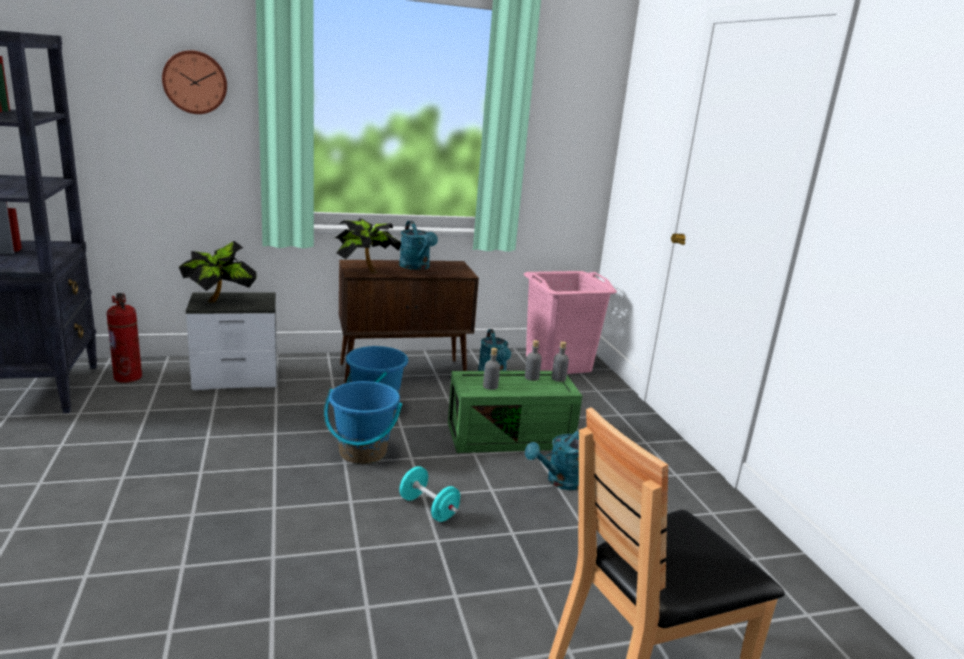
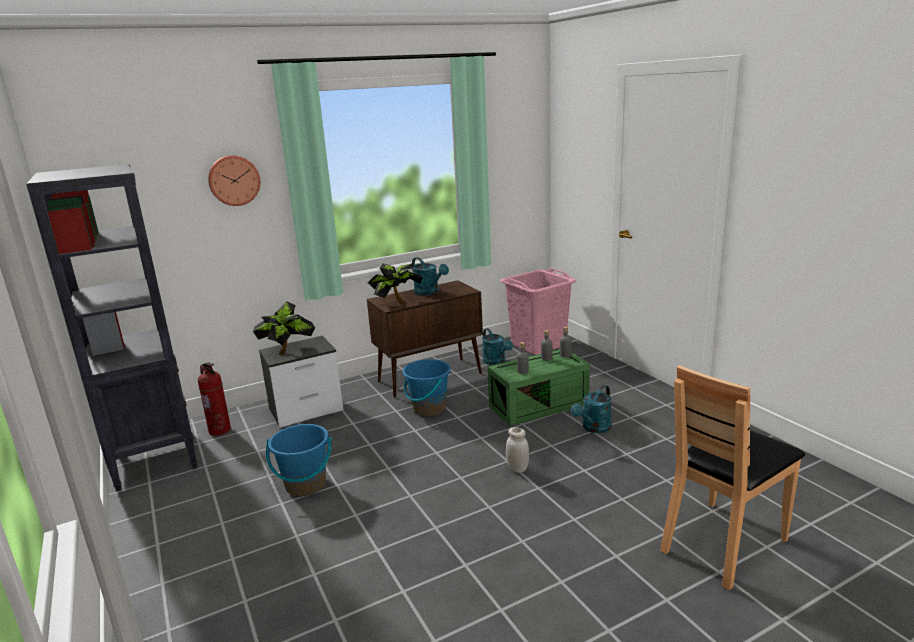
camera: 10 degrees left, 0 degrees up
blue bucket [324,381,402,464] -> blue bucket moved to [266,424,332,496]
turquoise dumbbell [399,466,460,522] -> white jar [506,427,529,473]

